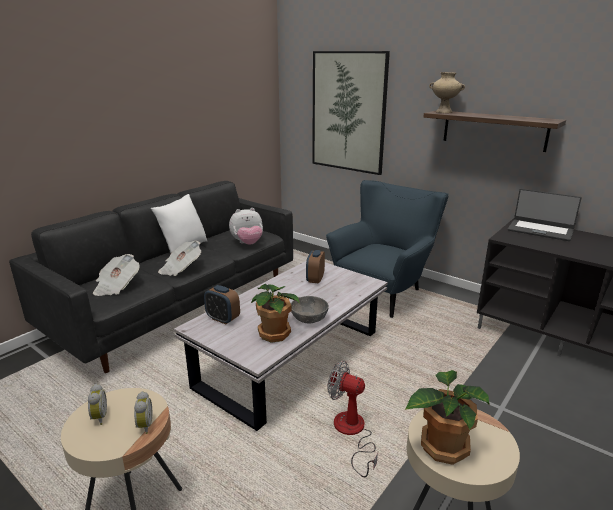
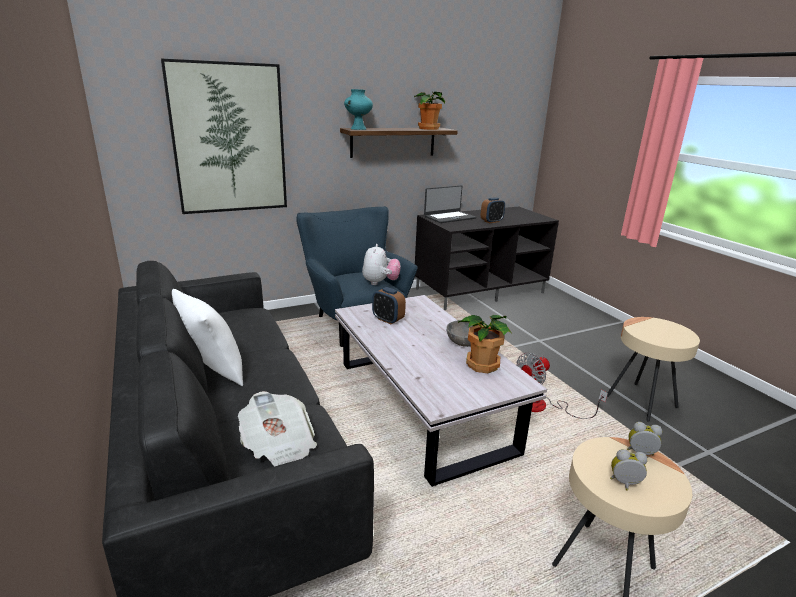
camera: 65 degrees left, 0 degrees up
newspaper [158,241,201,276] -> none
alarm clock [204,285,240,324] -> alarm clock moved to [481,197,505,223]
plush toy [229,208,263,245] -> plush toy moved to [362,244,400,285]
potted plant [405,370,490,465] -> potted plant moved to [414,91,445,130]
beige vase [429,72,465,113] -> turquoise vase [344,89,373,130]

